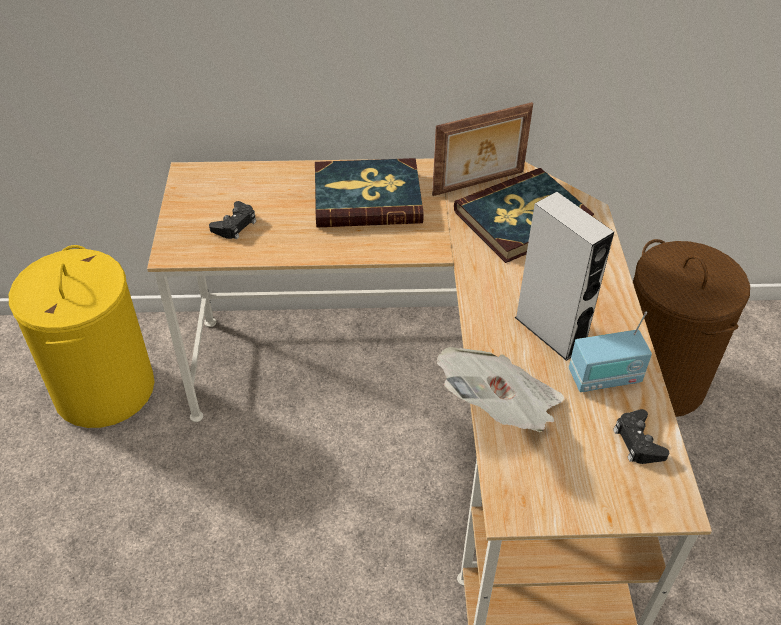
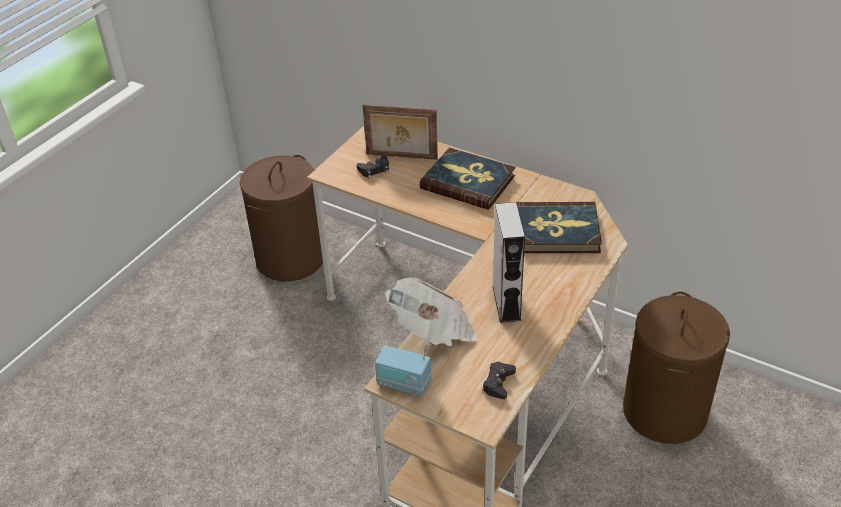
camera: 35 degrees right, 5 degrees down
yellow laundry basket [9,245,154,428] -> brown laundry basket [240,155,323,281]
picture frame [432,102,533,196] -> picture frame moved to [362,104,438,160]
radio [569,312,652,392] -> radio moved to [375,343,431,397]

